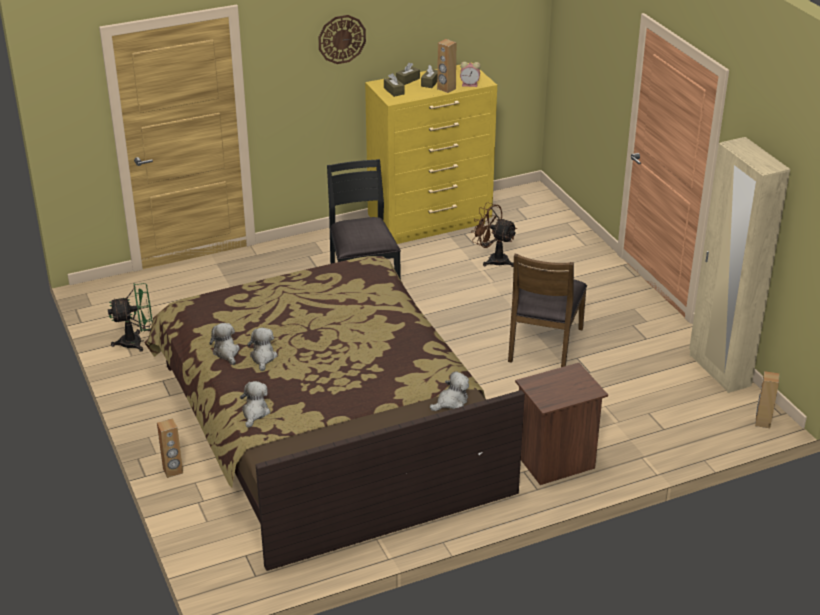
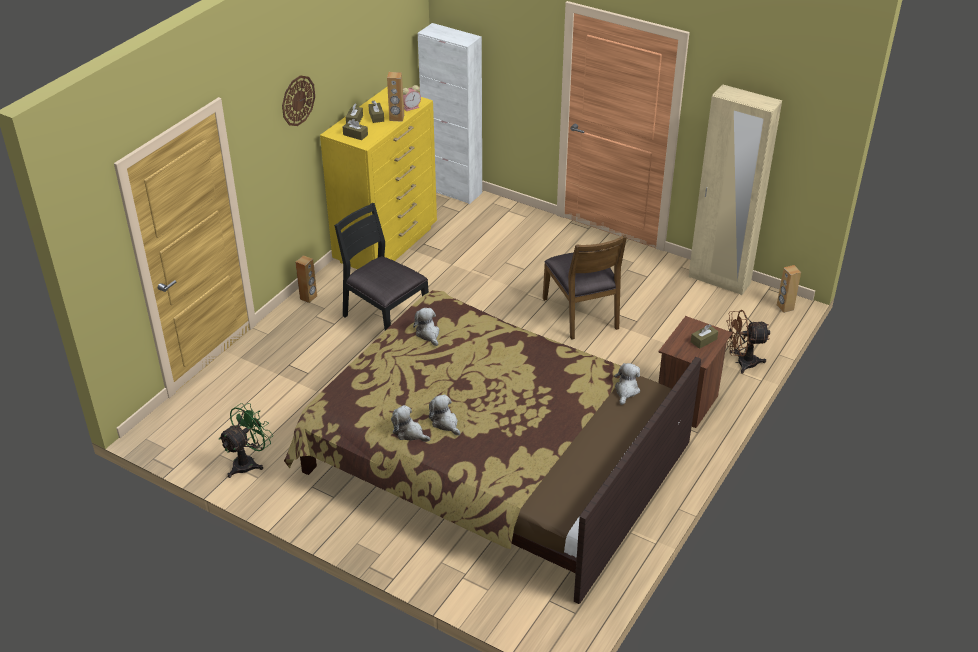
camera: 35 degrees left, 5 degrees up
brown speaker [157,418,183,478] -> brown speaker moved to [295,255,317,303]
plush toy [240,381,270,428] -> plush toy moved to [413,308,439,346]
brown fan [471,202,517,267] -> brown fan moved to [726,310,770,374]
none -> white cabinet [418,23,482,204]
none -> brown tissue box [691,324,718,349]

